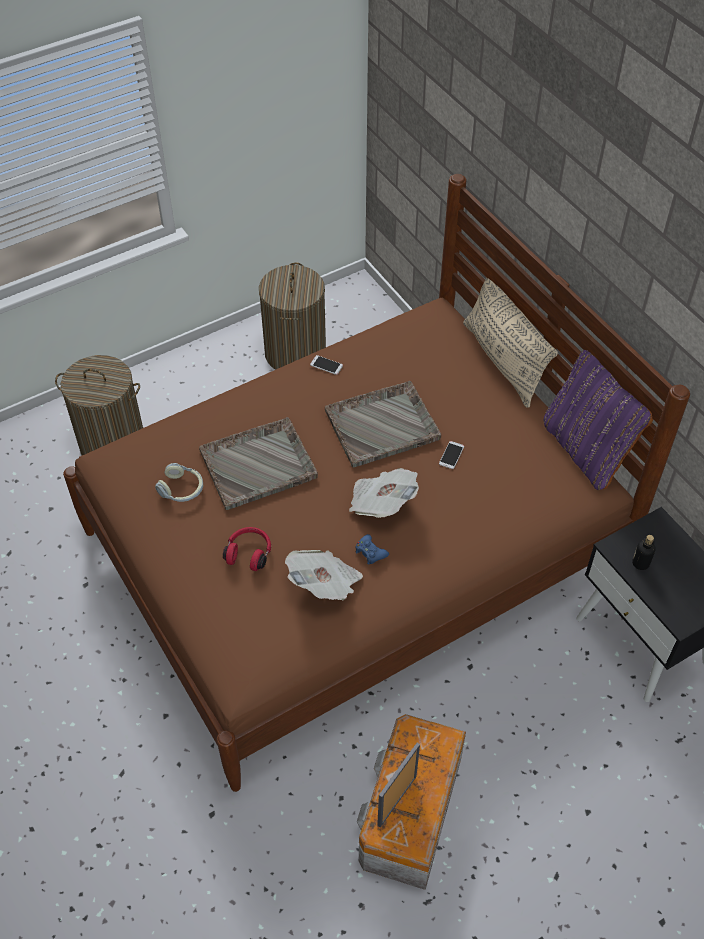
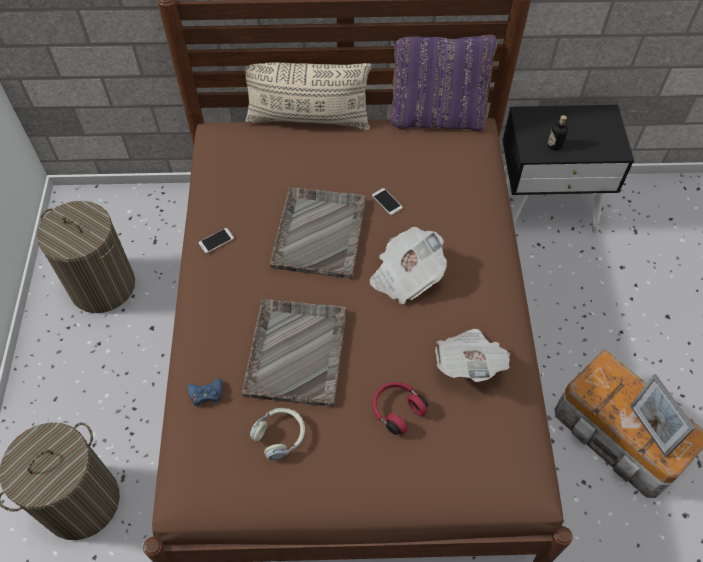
camera: 60 degrees left, 5 degrees up
blue game controller [356,534,389,565] -> blue game controller moved to [187,379,222,408]

